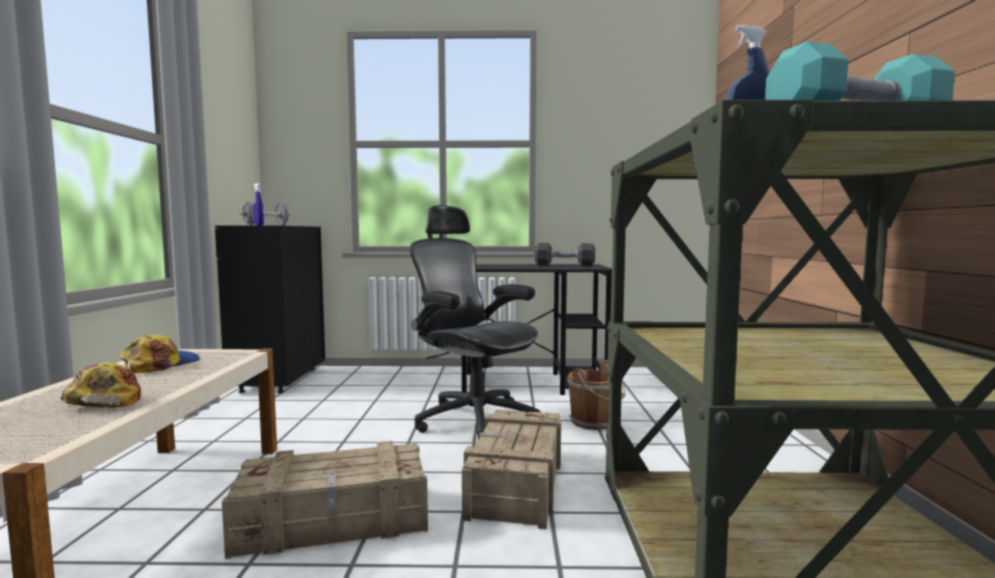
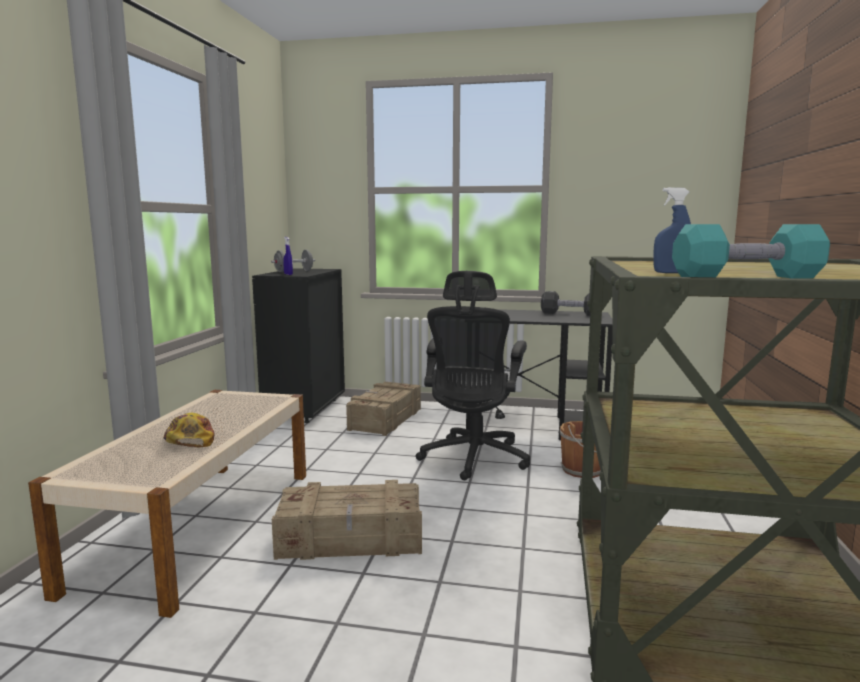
camera: 10 degrees right, 5 degrees up
cap [120,335,200,373] -> none
office chair [410,205,540,440] -> office chair turned 135 degrees counterclockwise [416,271,530,480]
crate [462,410,561,529] -> crate moved to [346,382,421,436]

